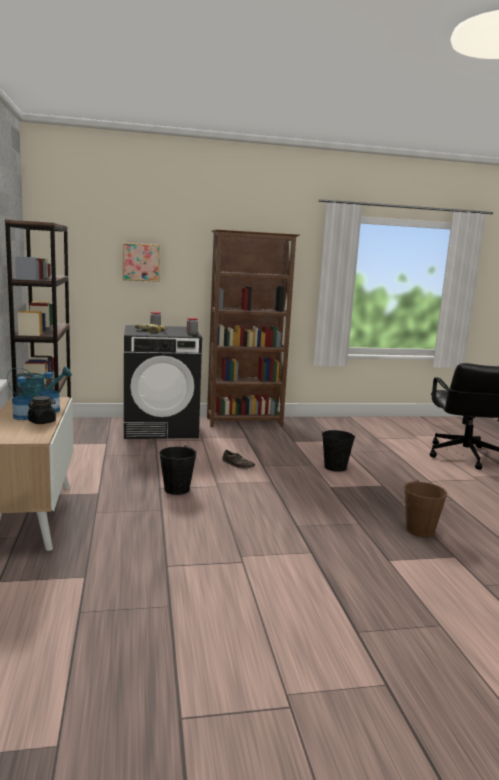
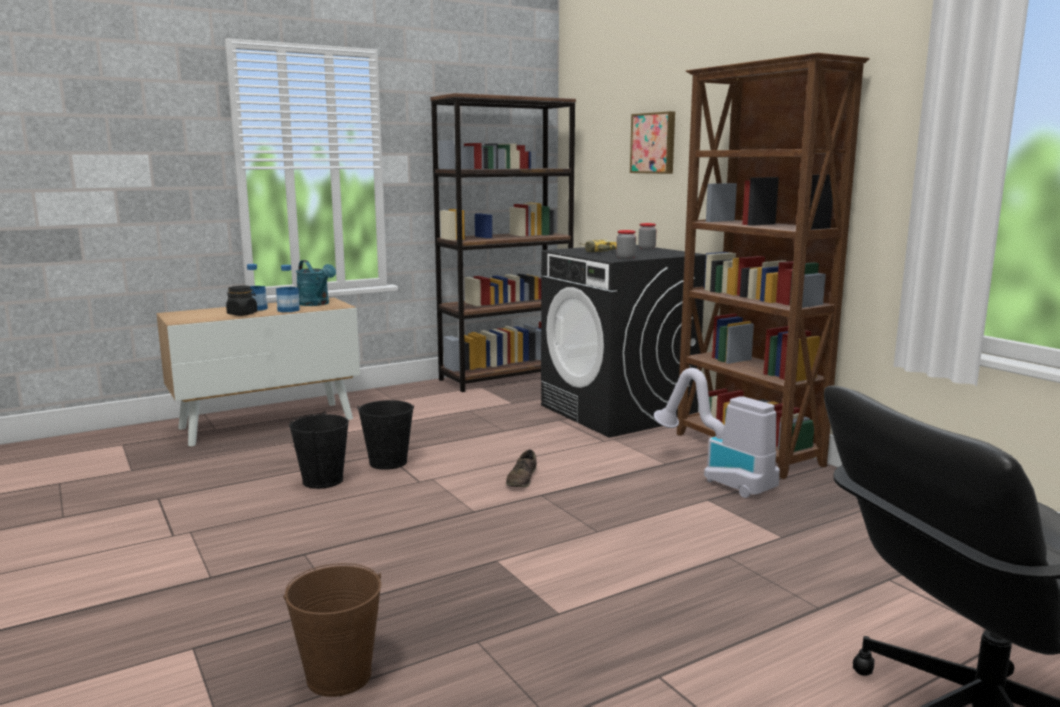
camera: 70 degrees right, 0 degrees up
black bucket [322,430,355,472] -> black bucket moved to [289,411,349,489]
none -> vacuum cleaner [654,368,780,498]

